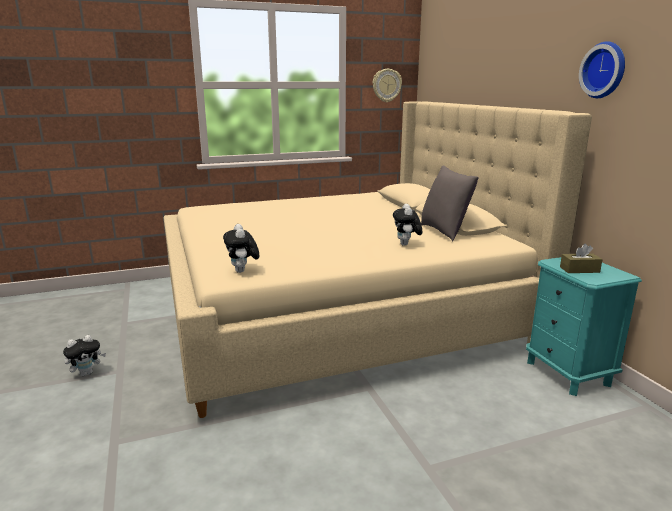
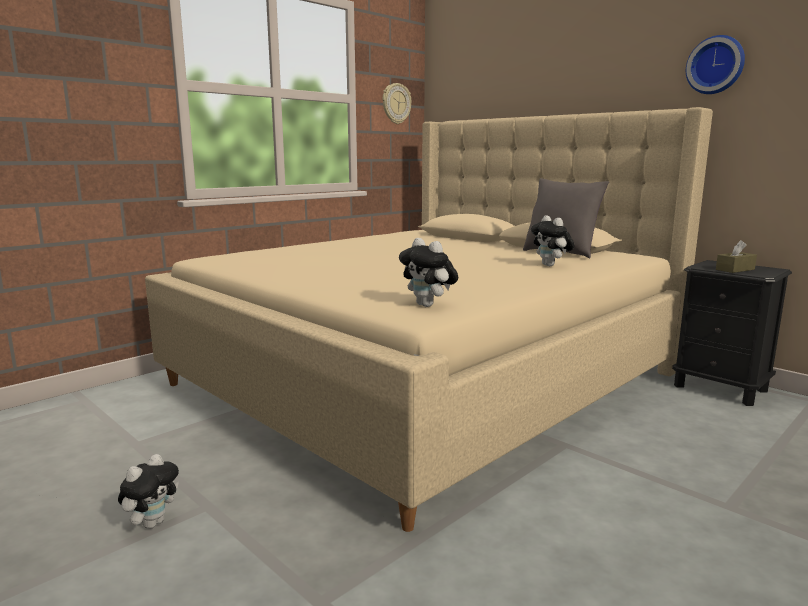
camera: 25 degrees left, 5 degrees down
turquoise nightstand [526,257,642,396] -> black nightstand [672,260,792,406]

